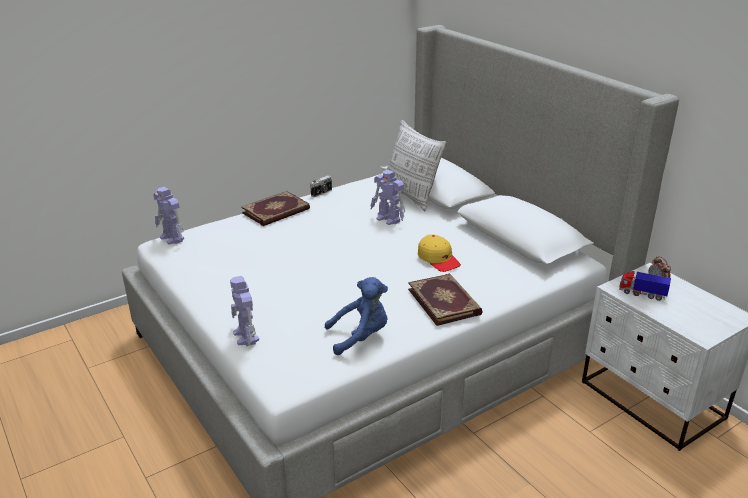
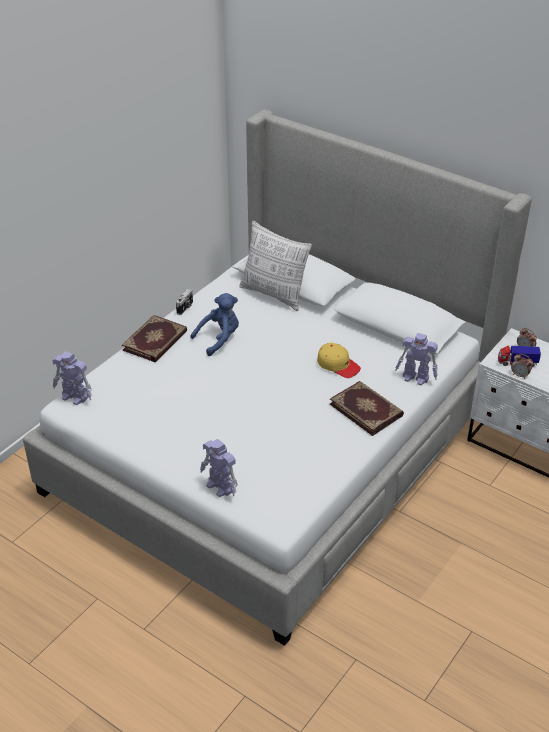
camera: 20 degrees left, 10 degrees up
blue plush toy [325,277,388,355] -> blue plush toy moved to [190,293,239,356]
toy robot [371,170,405,225] -> toy robot moved to [395,333,438,385]
none -> alarm clock [511,354,533,379]

